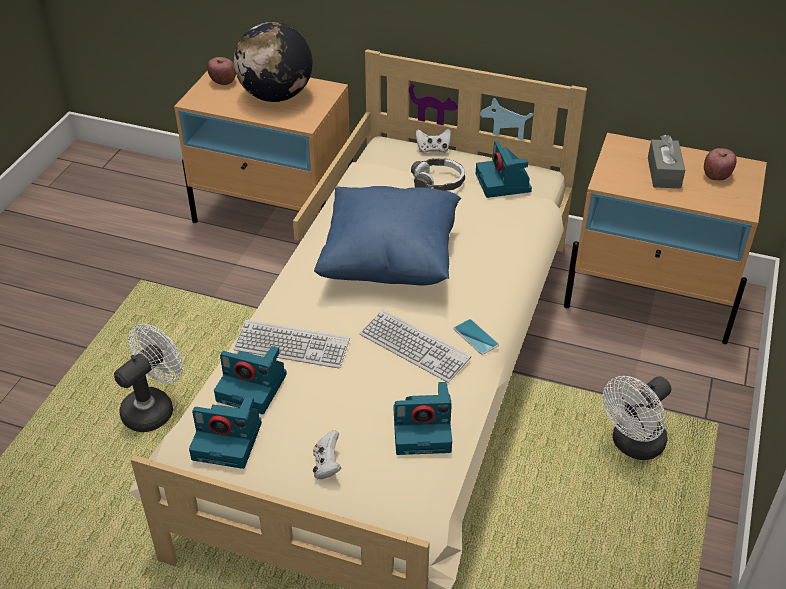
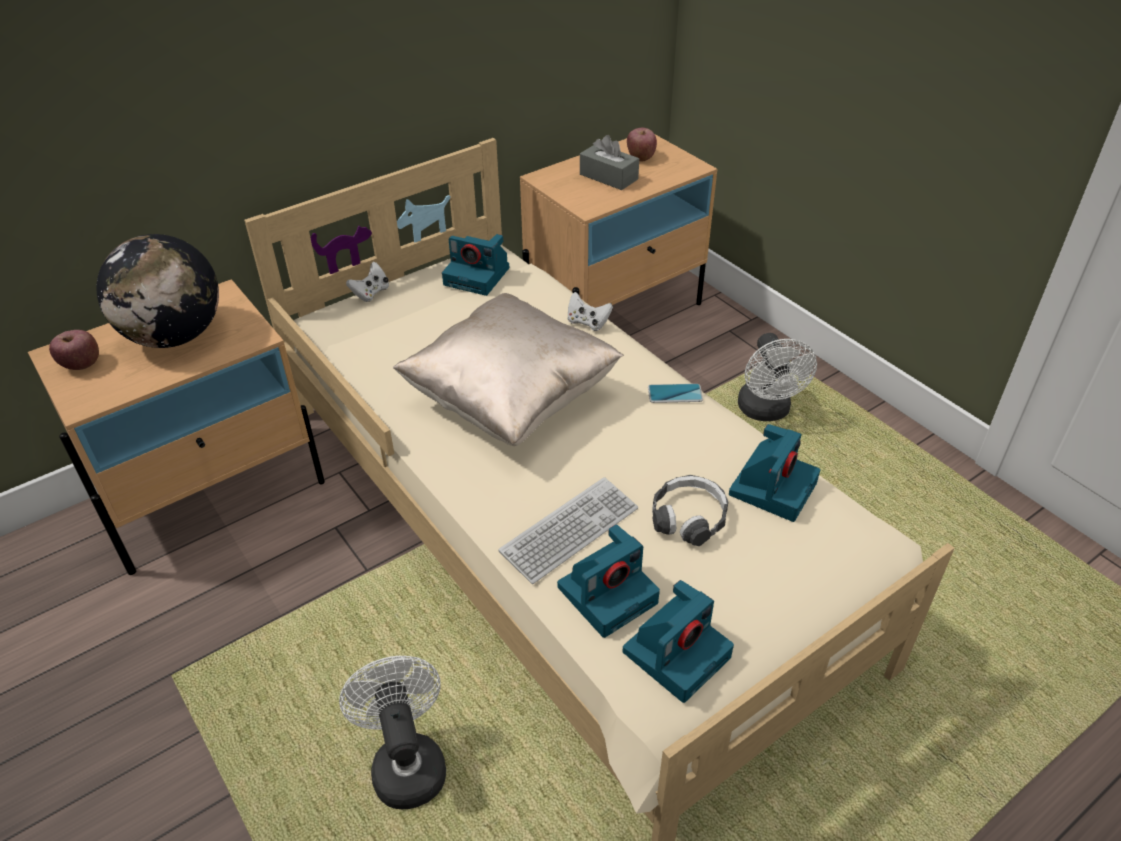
camera: 55 degrees left, 0 degrees up
white game controller [313,430,341,479] -> white game controller moved to [568,292,613,331]
blue pillow [314,186,461,286] -> beige pillow [393,293,624,446]
keyboard [360,310,471,383] -> none
headphones [411,158,465,191] -> headphones moved to [652,475,728,546]

